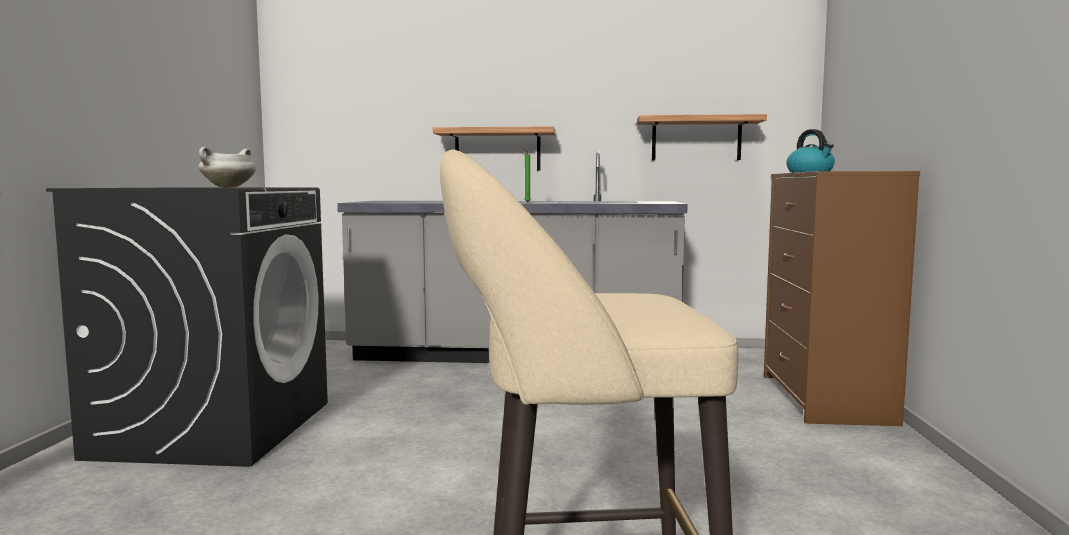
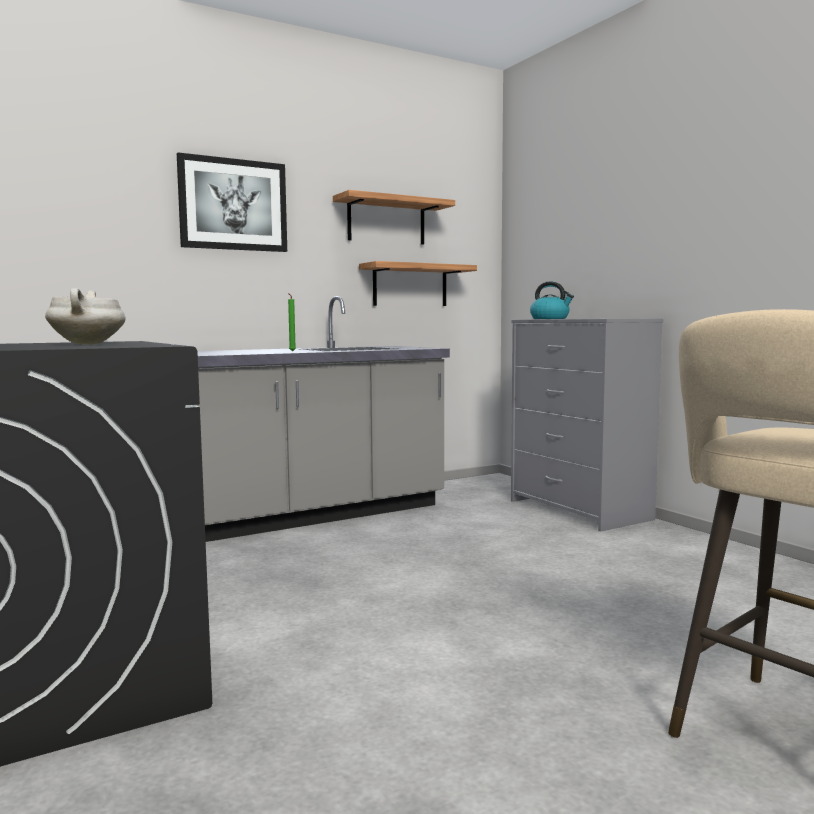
camera: 35 degrees left, 0 degrees up
shelf [433,126,556,171] -> shelf moved to [333,190,455,245]
brown dresser [764,171,920,426] -> grey dresser [511,318,663,531]
none -> picture [177,153,287,252]

